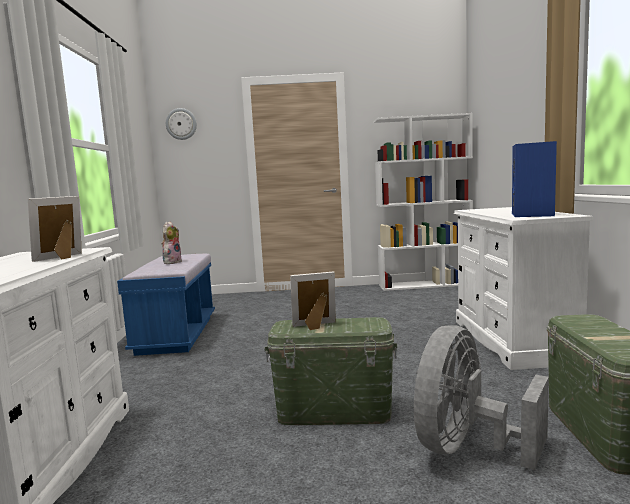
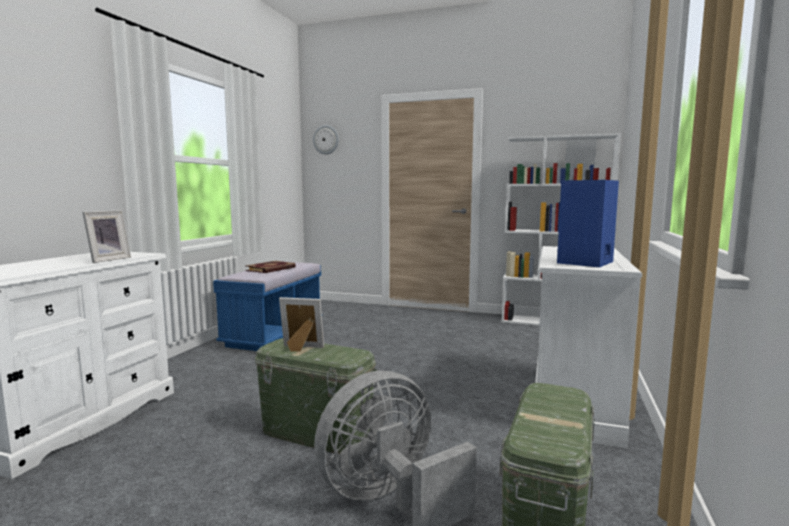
camera: 20 degrees right, 0 degrees up
picture frame [28,196,82,262] -> picture frame turned 150 degrees clockwise [82,210,131,263]
plush toy [162,222,182,264] -> book [245,261,296,273]

